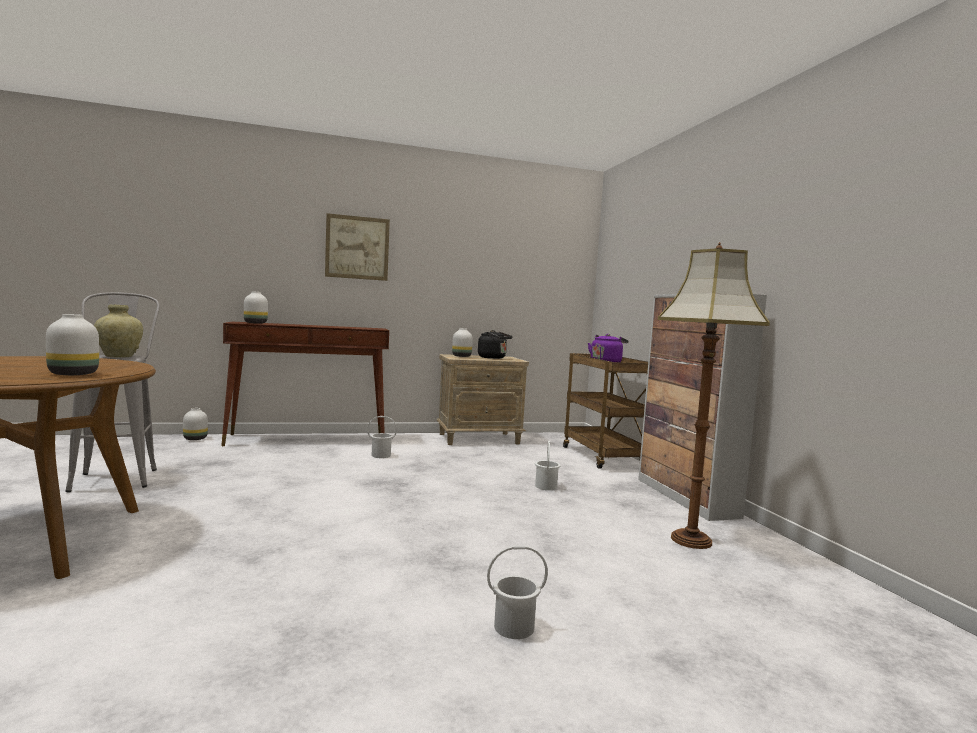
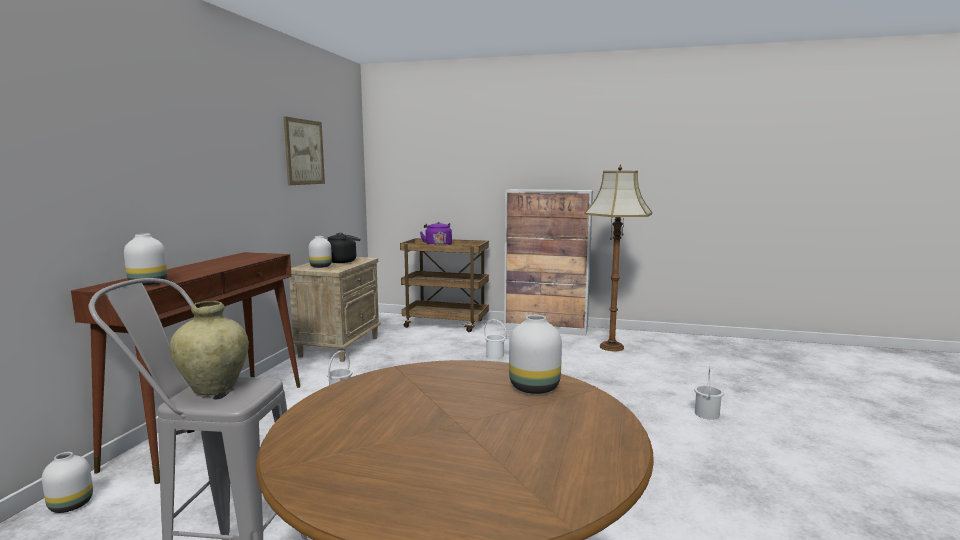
camera: 60 degrees left, 5 degrees up
picture [325,213,390,281] -> picture moved to [284,117,325,185]

